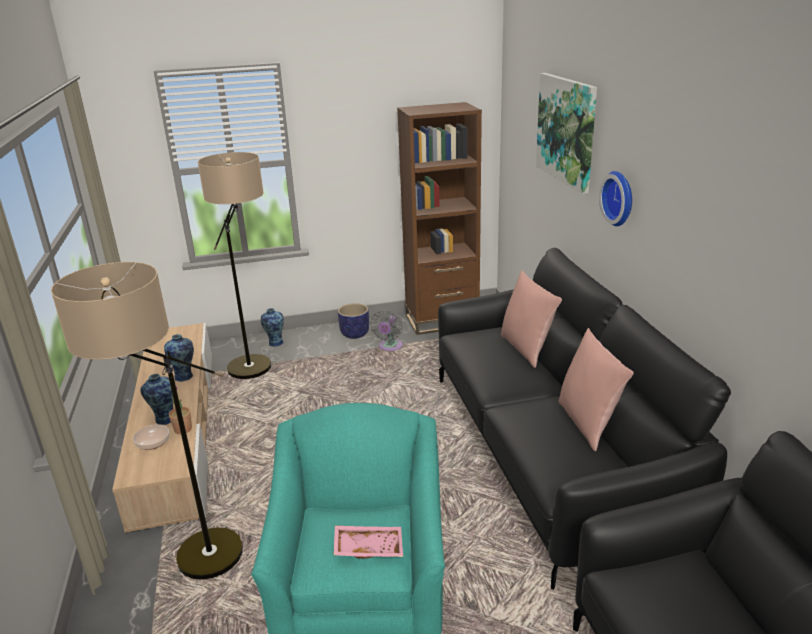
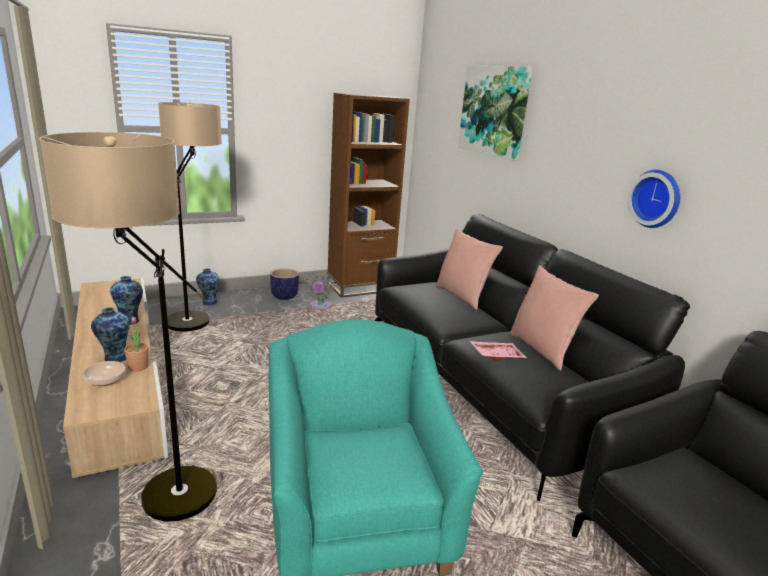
camera: 15 degrees left, 5 degrees down
pink tray [334,525,403,559] -> pink tray moved to [470,341,527,361]
wall clock [599,171,632,226] -> wall clock moved to [628,170,680,228]

